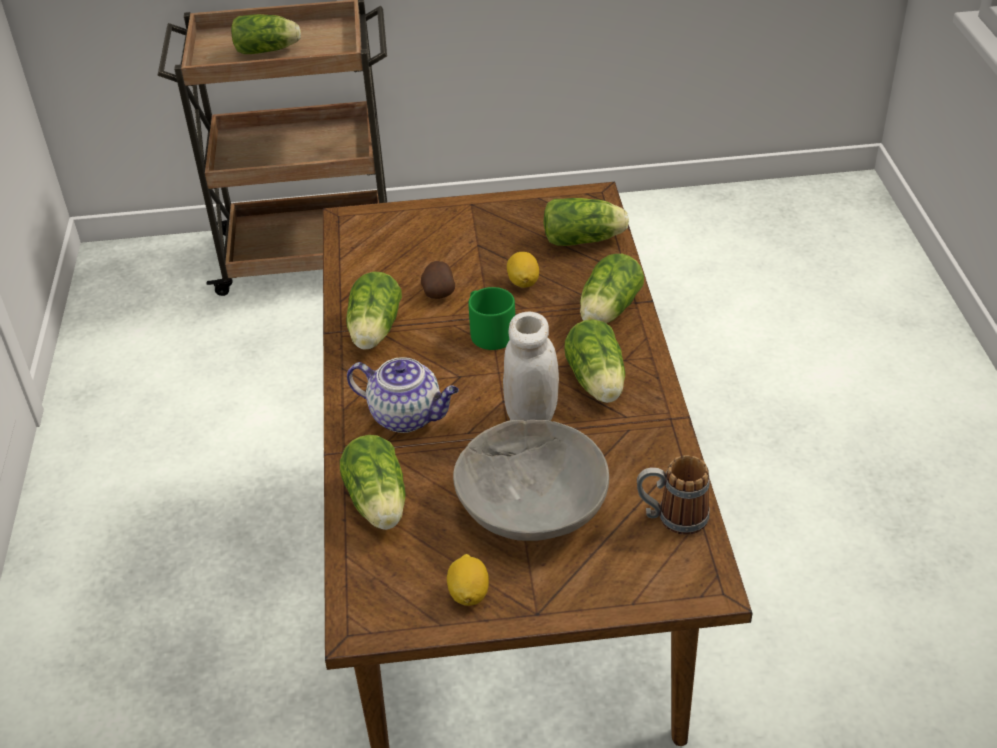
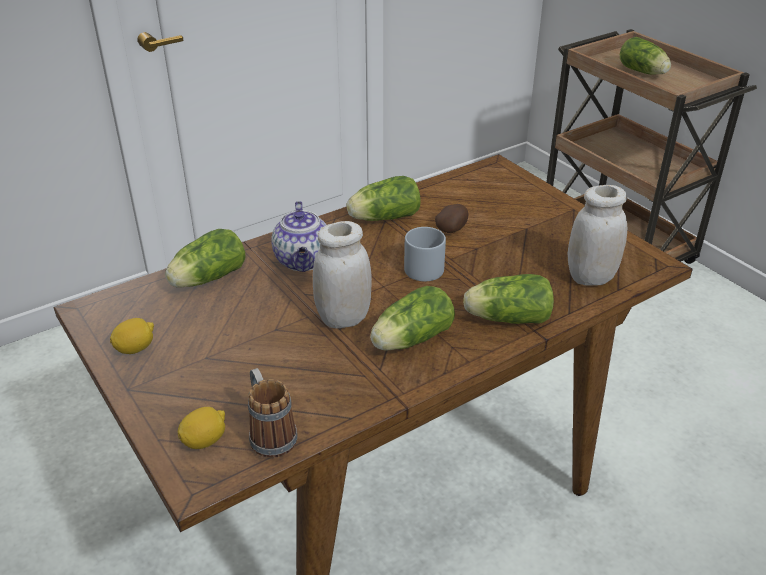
camera: 60 degrees right, 5 degrees down
grey bowl [453,420,609,541] -> none
green mug [468,287,515,350] -> grey mug [404,227,446,281]
lemon [507,252,539,288] -> lemon moved to [178,407,225,449]
lettuce [543,198,629,246] -> white jar [567,185,627,285]

